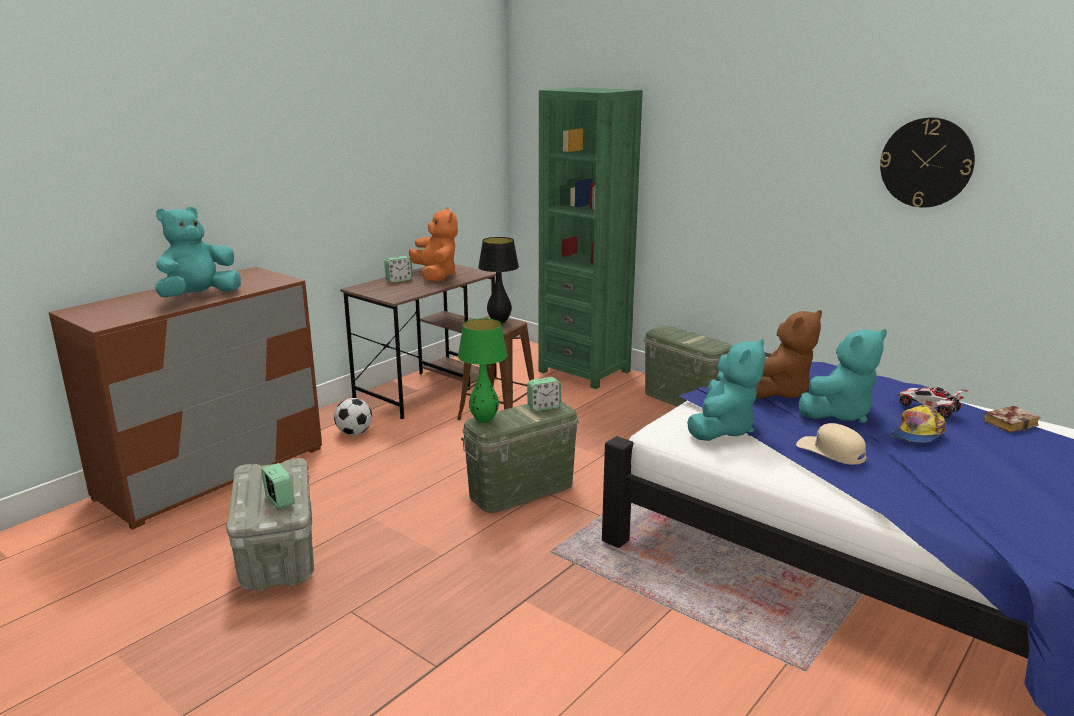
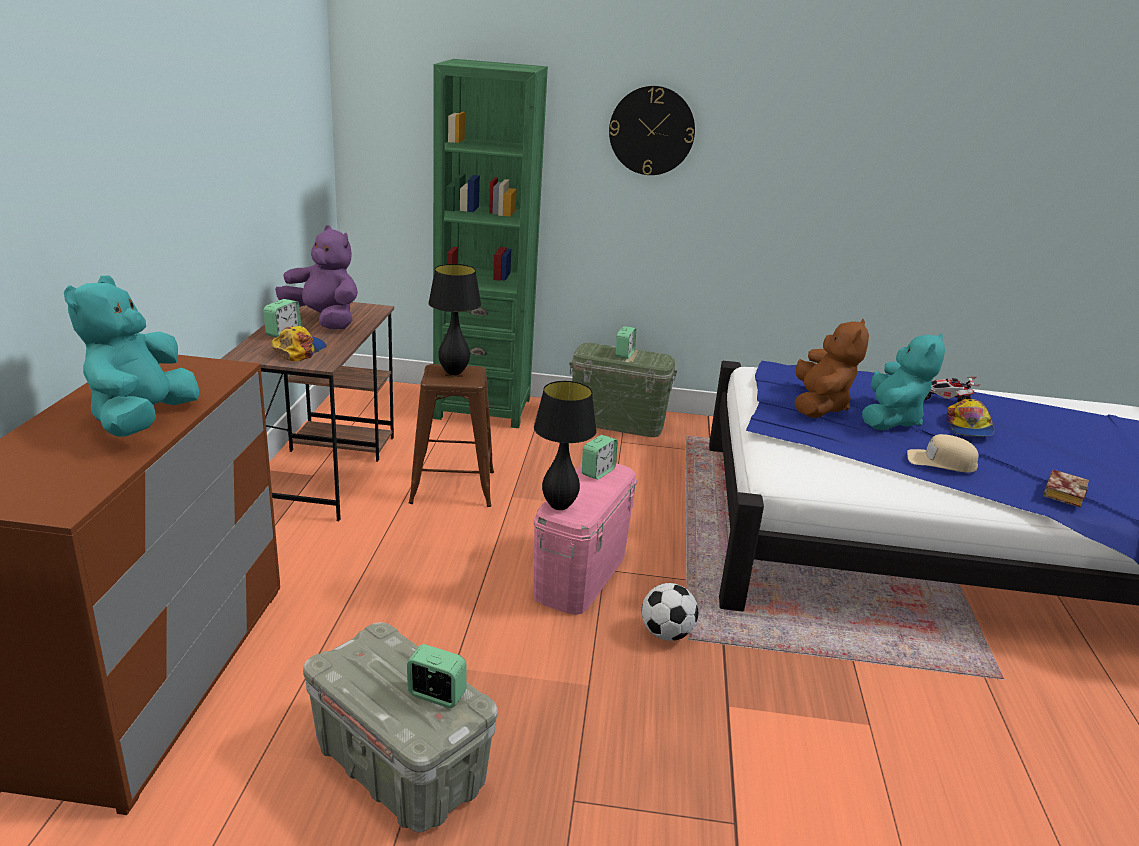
camera: 35 degrees left, 5 degrees up
football [334,398,372,435] -> football moved to [642,583,698,641]
orange plush toy [409,207,458,281] -> purple plush toy [275,225,358,329]
green table lamp [458,318,508,423] -> black table lamp [534,381,597,510]
green storage box [461,401,579,513] -> pink storage box [533,463,637,615]
turquoise plush toy [687,339,766,441] -> none
wall clock [880,117,975,208] -> wall clock moved to [609,86,695,175]
book [983,406,1041,433] -> book moved to [1043,470,1089,508]
none -> cap [271,326,326,362]
none -> alarm clock [616,326,636,359]

